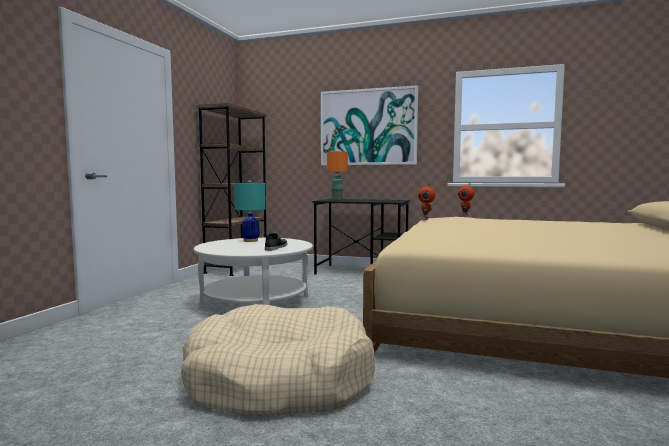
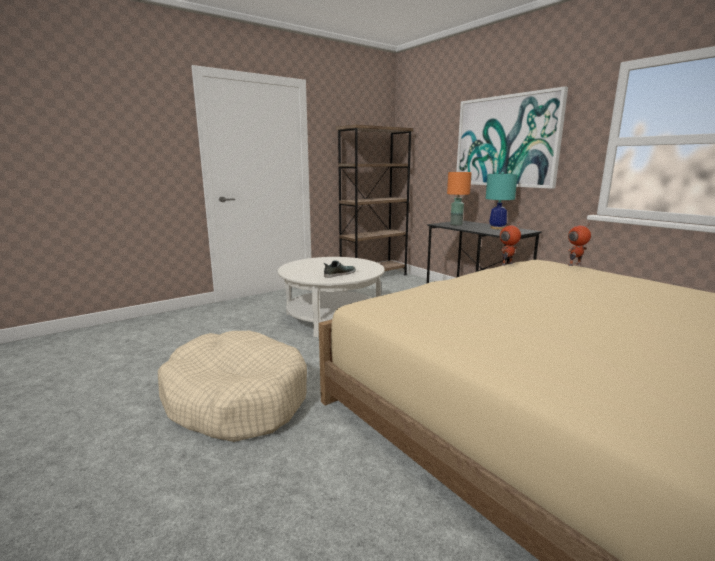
camera: 35 degrees right, 10 degrees up
turquoise table lamp [234,180,266,242] -> turquoise table lamp moved to [486,172,518,229]

